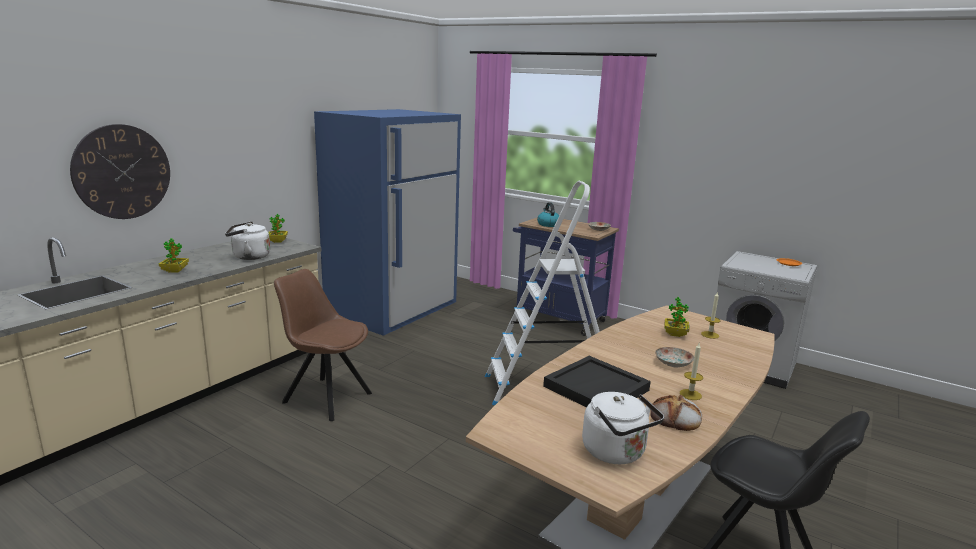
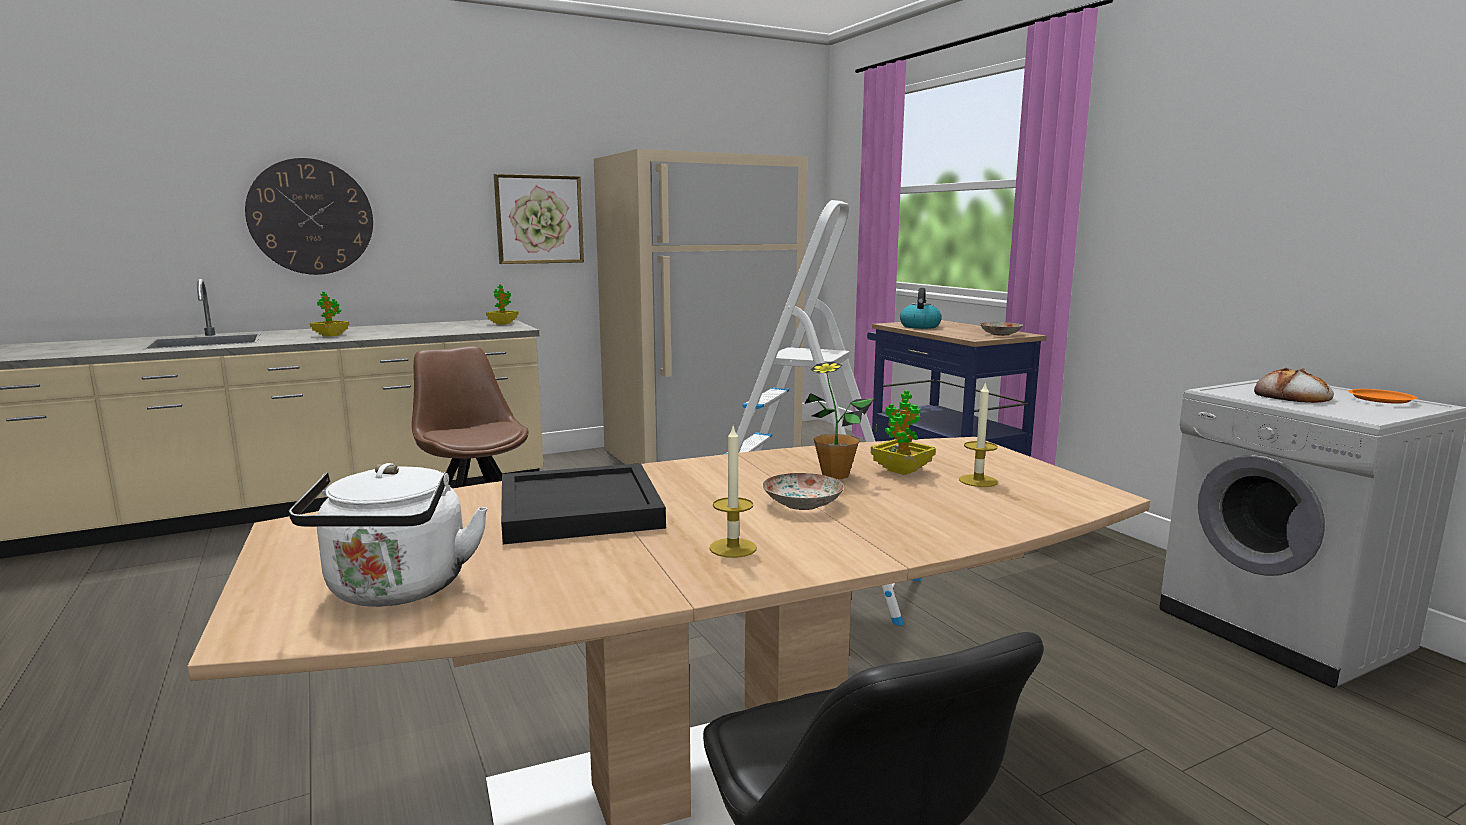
camera: 30 degrees right, 5 degrees down
white kettle [225,222,270,260] -> none
blue fridge [314,109,461,336] -> beige fridge [594,149,807,464]
bread [650,395,702,431] -> bread moved to [1254,368,1334,403]
none -> picture [494,174,584,264]
none -> potted plant [804,362,874,479]

